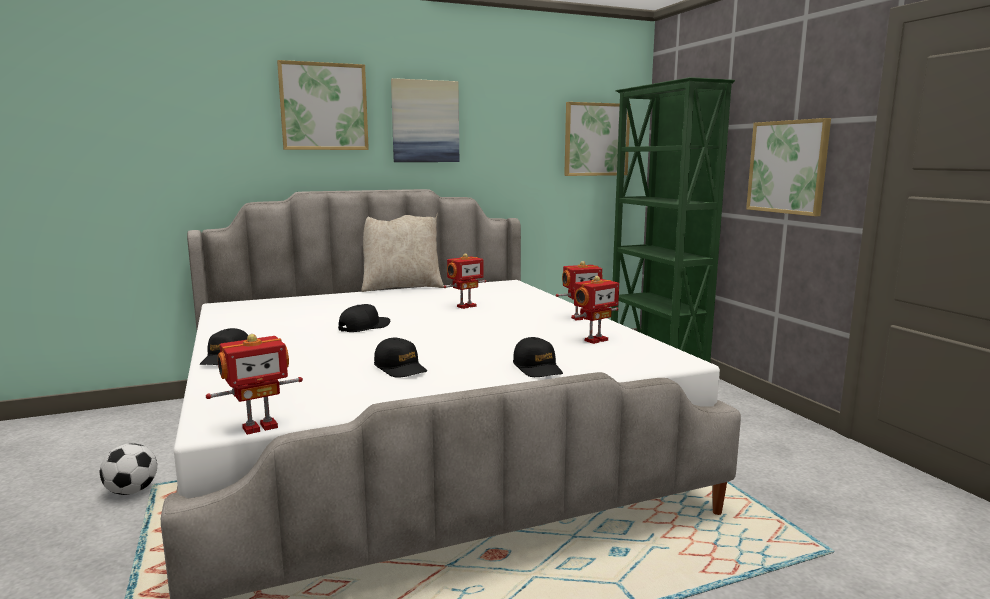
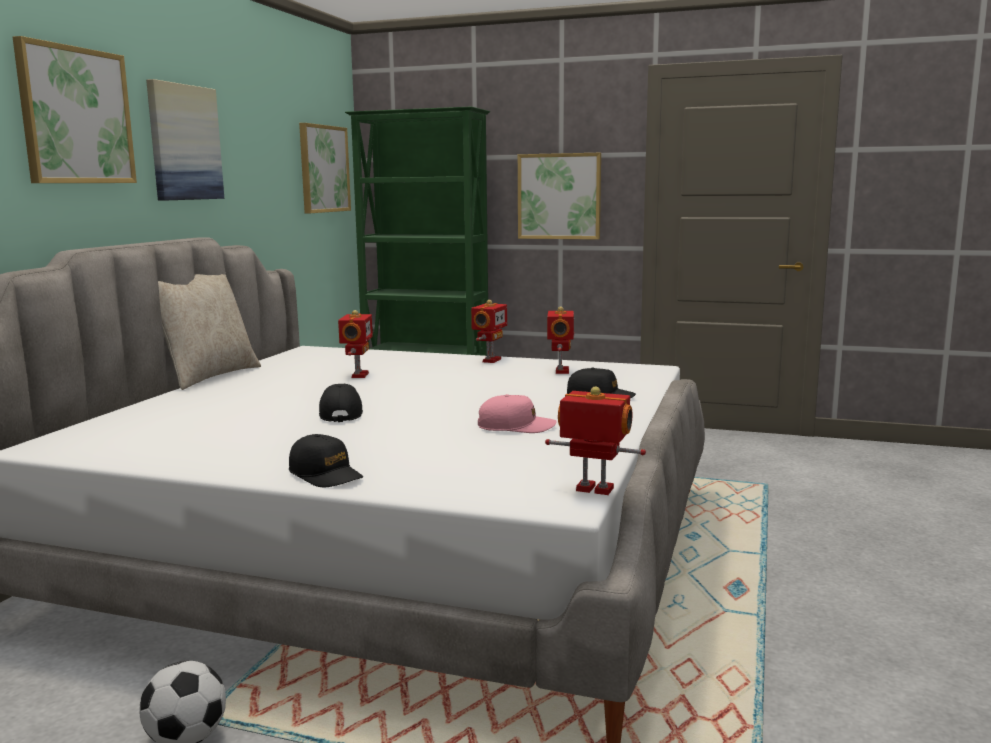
camera: 50 degrees left, 0 degrees up
toy robot [206,334,303,435] -> toy robot turned 75 degrees counterclockwise [545,386,646,495]
black cap [374,338,427,378] -> pink cap [478,394,557,433]

